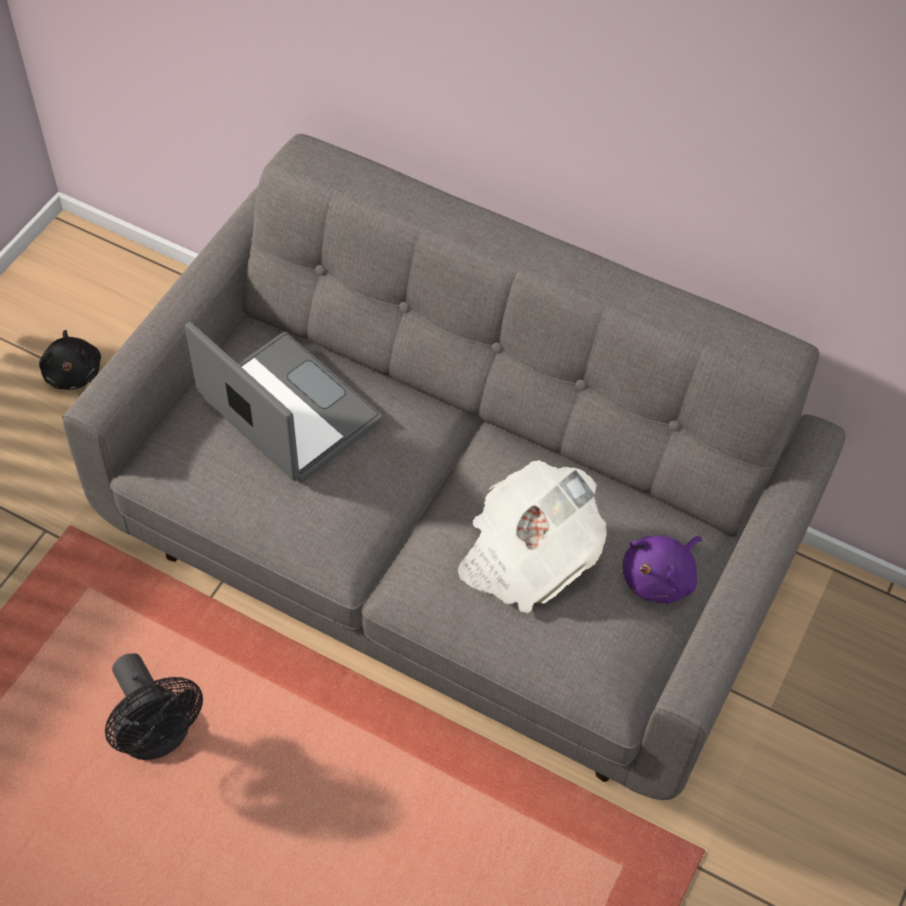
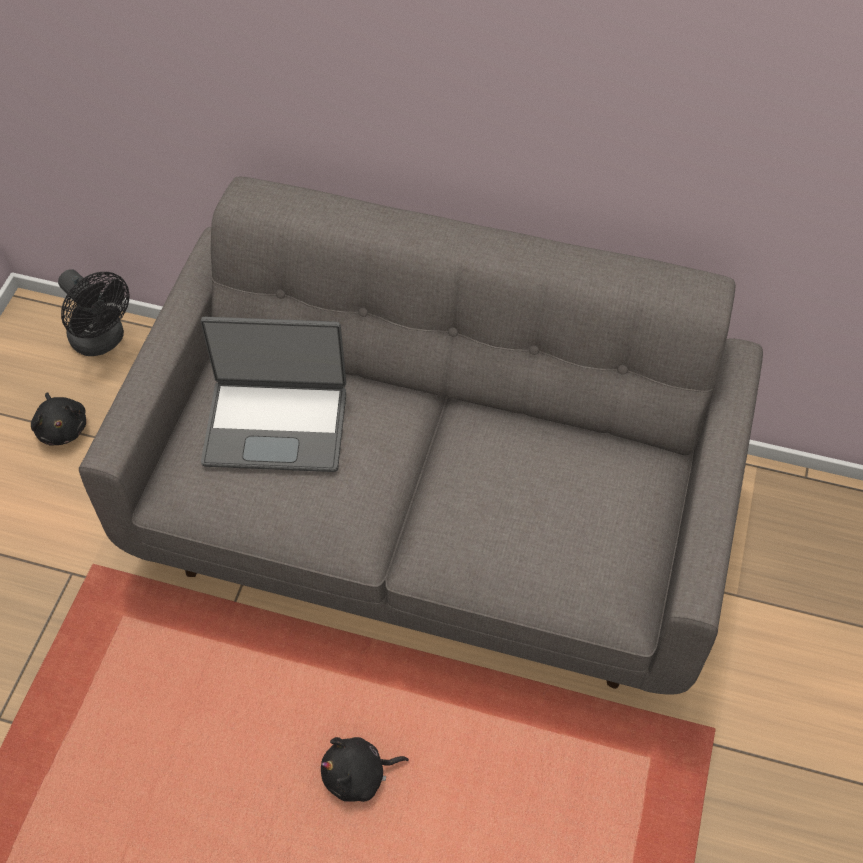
camera: 10 degrees left, 0 degrees up
black fan [105,653,203,760] -> black fan moved to [58,269,129,356]
laptop [185,322,382,483] -> laptop turned 150 degrees clockwise [201,317,346,472]
newspaper [458,460,607,613] -> none
purple plush toy [623,536,702,603] -> none
none -> black plush toy [321,737,409,802]

